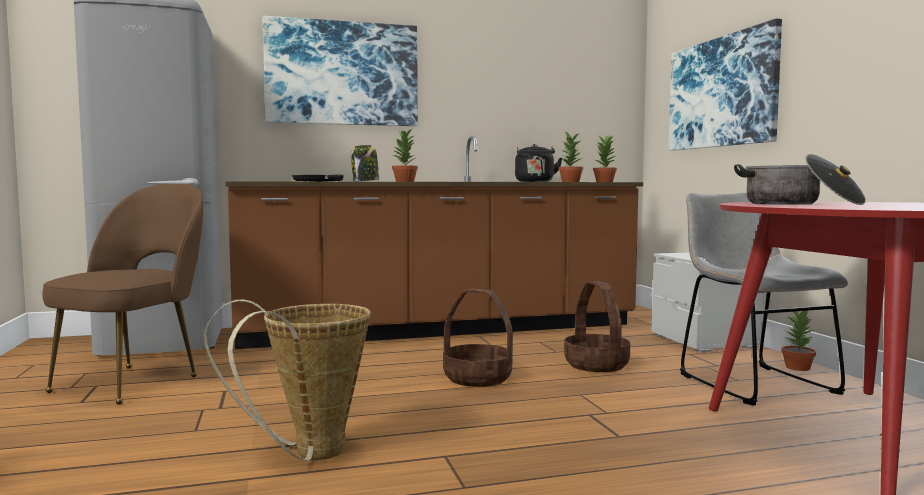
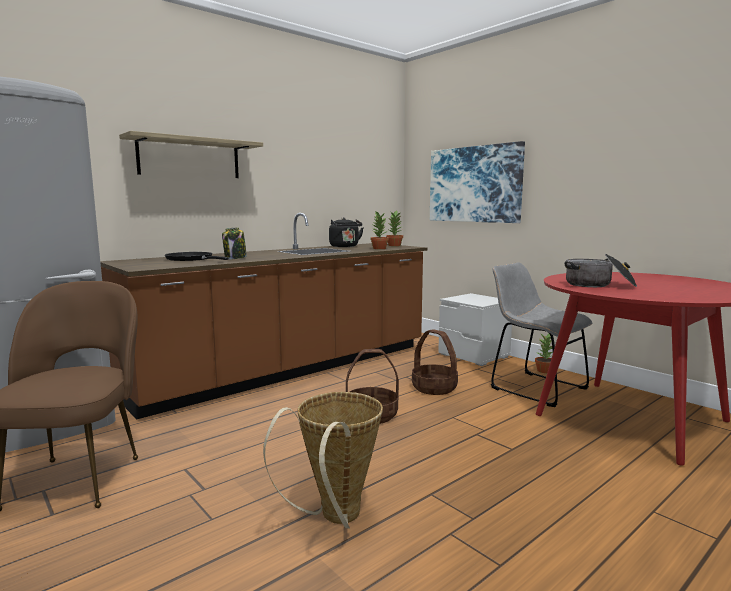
camera: 25 degrees left, 5 degrees up
picture [263,16,418,126] -> shelf [119,131,263,178]
potted plant [392,129,418,182] -> none

